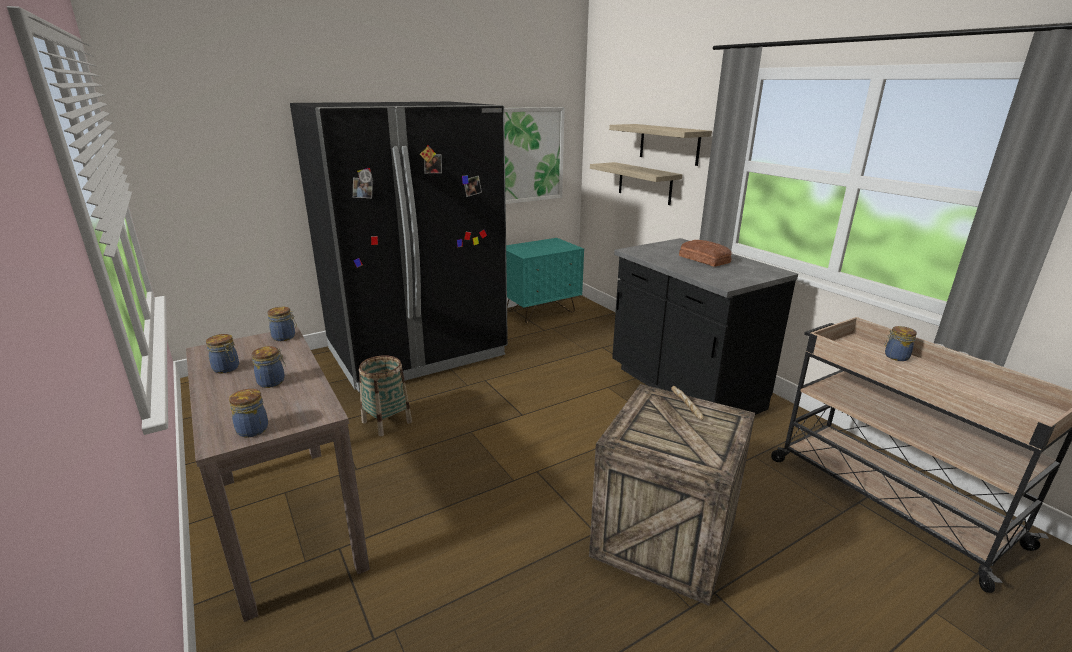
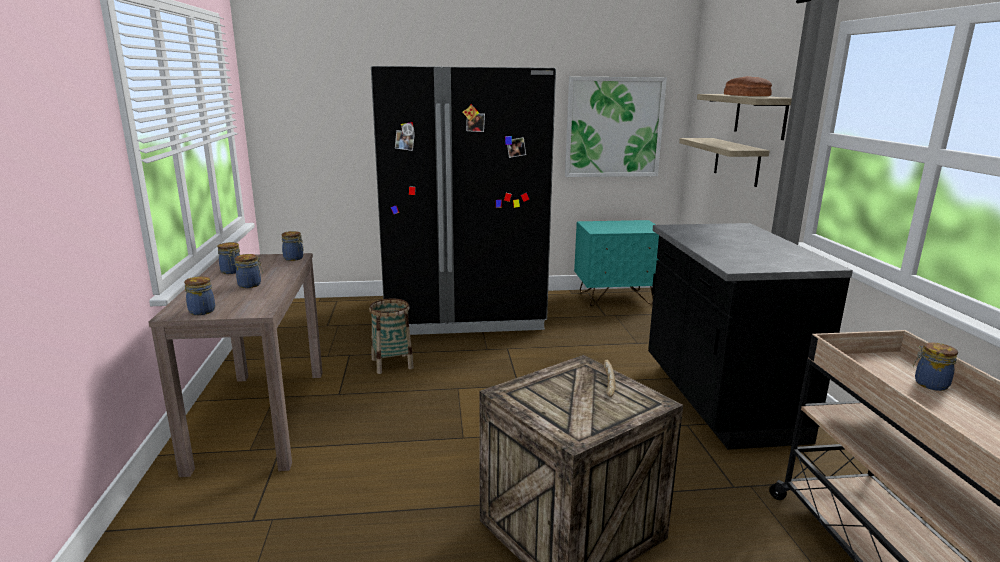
camera: 25 degrees right, 5 degrees down
bread [679,240,732,267] -> bread moved to [724,76,772,96]

